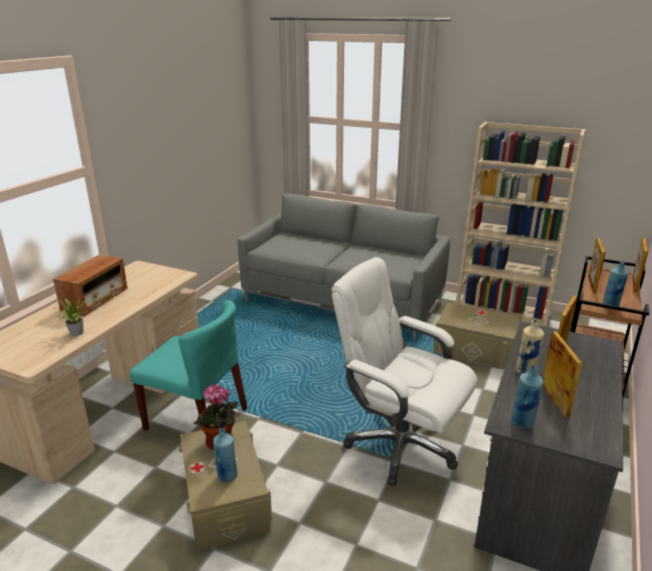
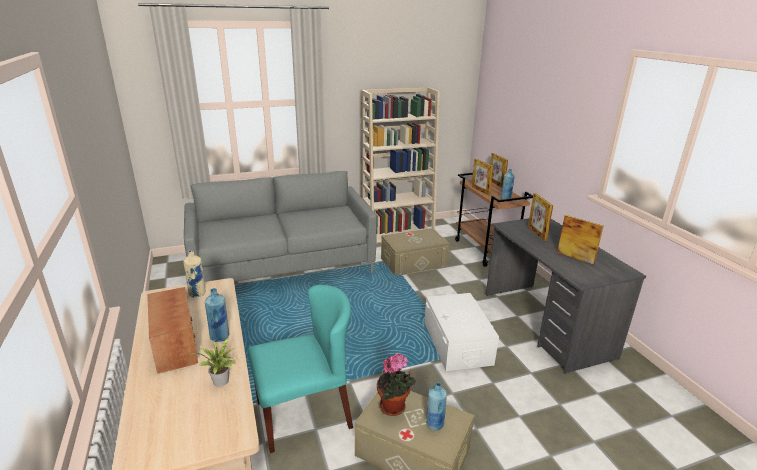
camera: 45 degrees left, 0 degrees up
white office chair [332,257,478,486] -> white storage box [424,293,499,371]
blue bottle [511,366,544,429] -> blue bottle moved to [205,288,229,342]
beige bottle [516,320,544,374] -> beige bottle moved to [183,250,206,297]

